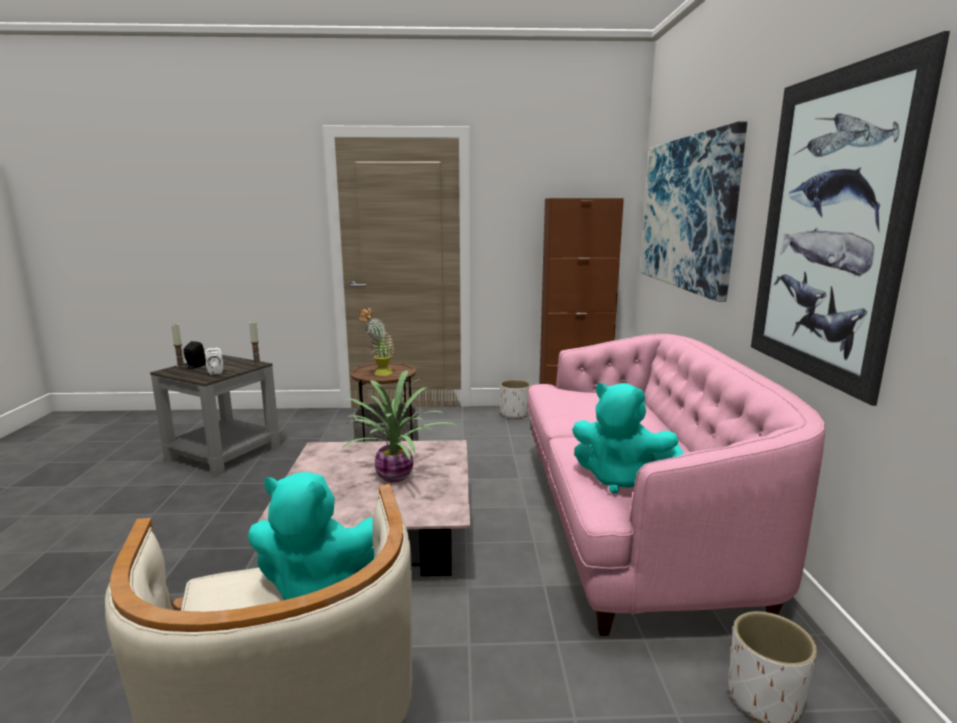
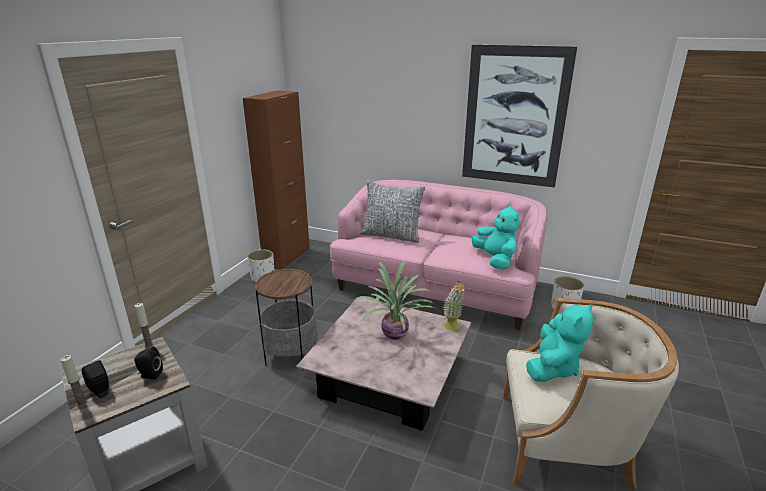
camera: 65 degrees left, 10 degrees up
white speaker [205,348,223,375] -> black speaker [134,347,163,380]
potted plant [359,308,394,376] -> potted plant moved to [443,281,465,330]
turquoise plush toy [572,383,684,494] -> turquoise plush toy turned 75 degrees counterclockwise [471,204,519,270]
picture [640,121,747,302] -> none
none -> pillow [360,180,425,243]

